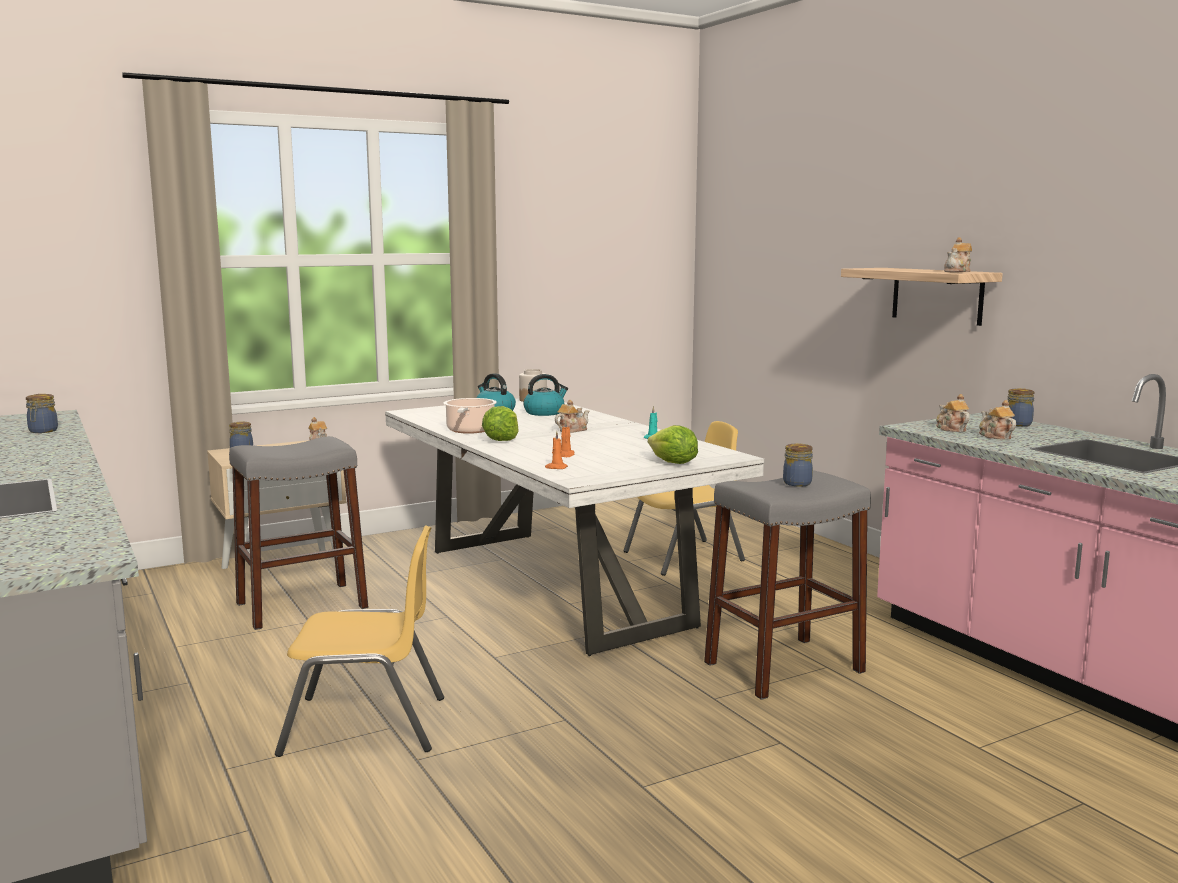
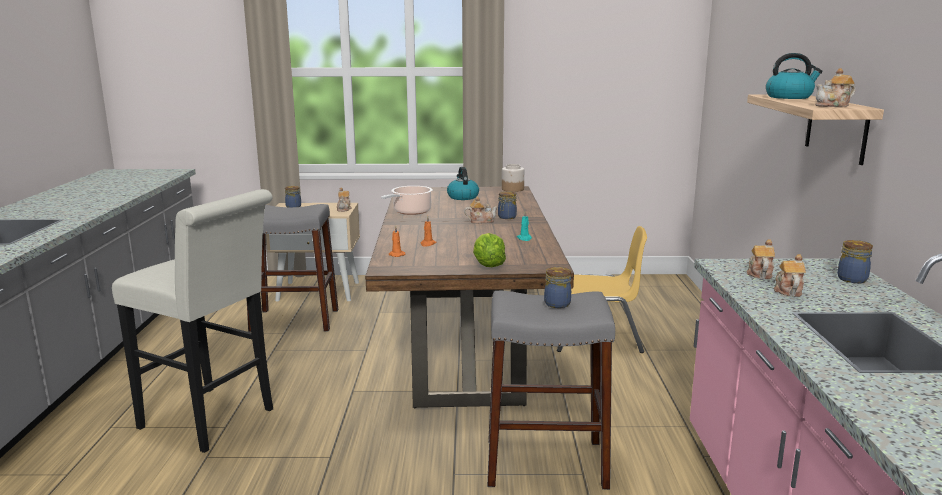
camera: 30 degrees right, 5 degrees up
jar [26,394,58,433] -> jar moved to [498,191,517,219]
yellow chair [275,525,444,757] -> white stool [112,189,273,453]
white dining table [385,398,764,656] -> brown dining table [365,186,574,408]
lettuce [482,406,519,441] -> none
kettle [524,374,568,416] -> kettle moved to [766,53,823,99]

